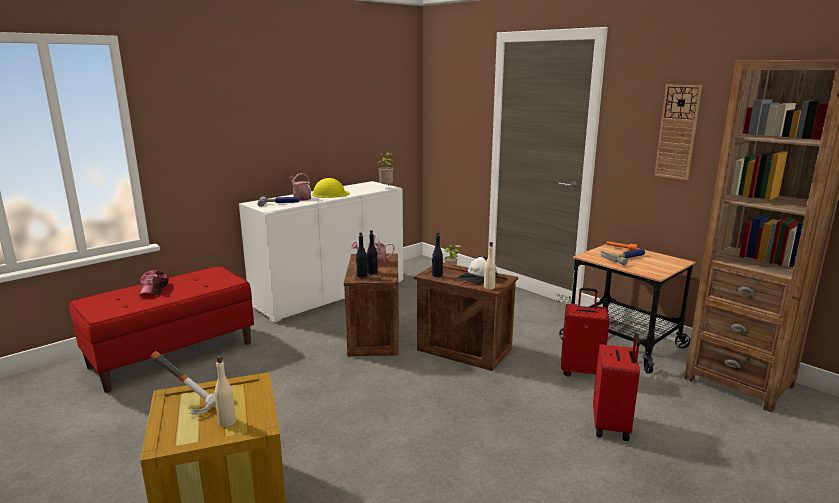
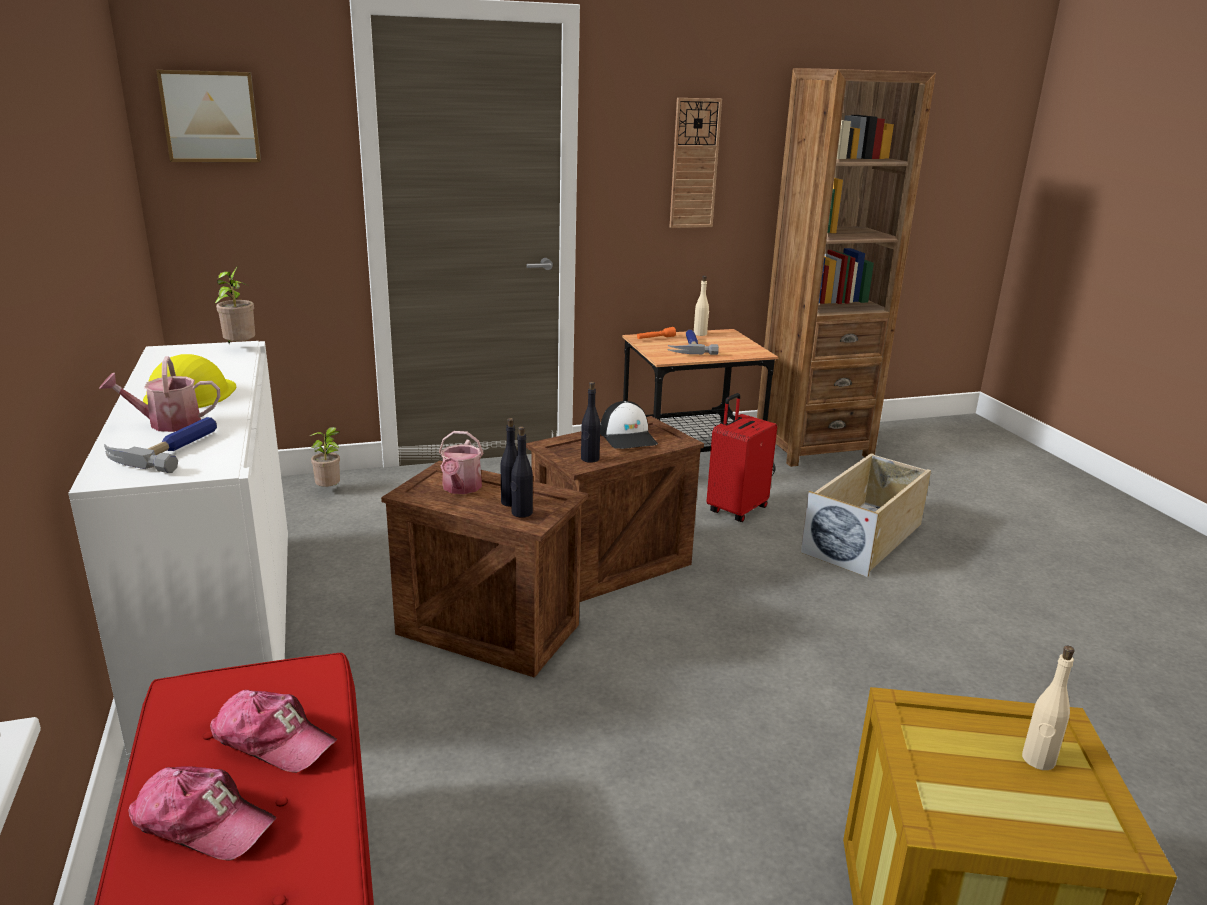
camera: 65 degrees left, 5 degrees up
hammer [151,351,216,415] -> none
beige bottle [484,242,496,289] -> beige bottle moved to [694,276,709,336]
red suitcase [593,333,640,441] -> beige storage box [801,453,931,577]
none -> picture [156,70,261,162]
none -> cap [210,690,338,773]

